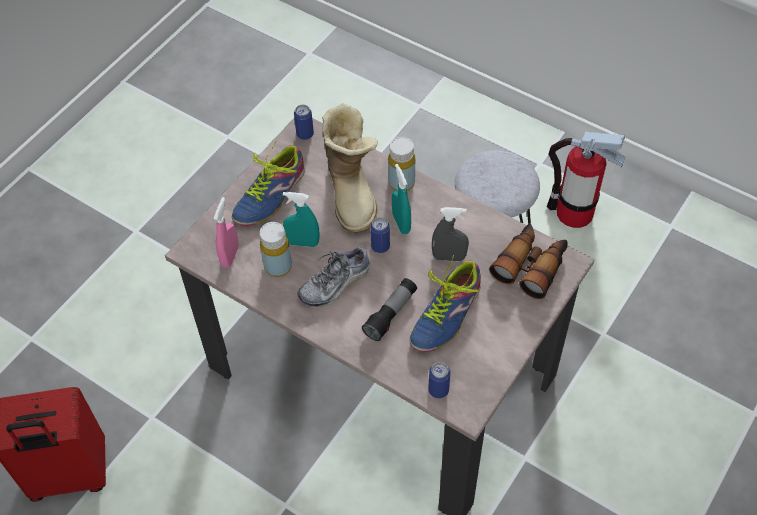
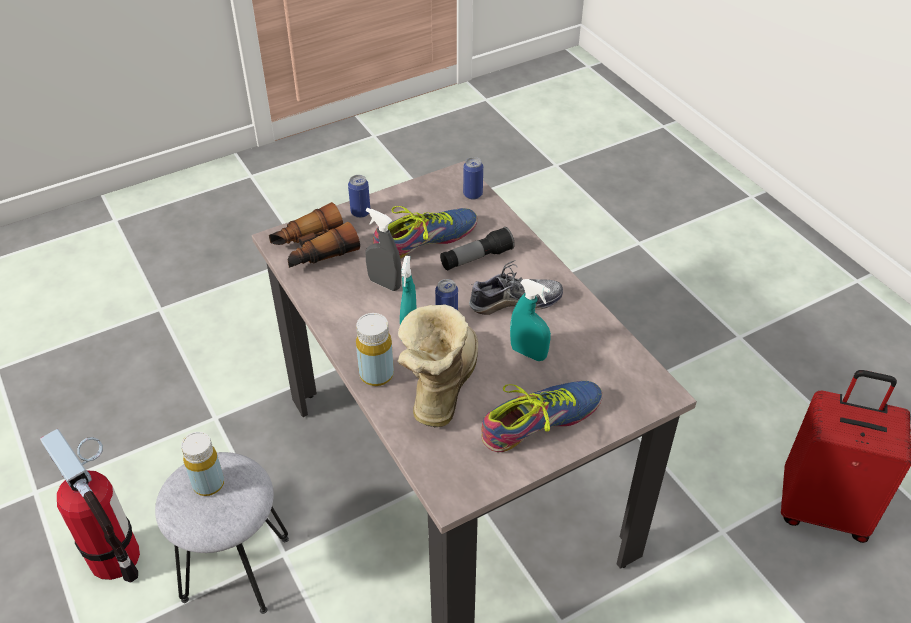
camera: 155 degrees left, 10 degrees down
pink spray bottle [213,197,238,268] -> none
yellow bottle [259,222,292,277] -> yellow bottle moved to [181,432,224,496]
can [294,104,314,140] -> can moved to [348,175,370,218]

